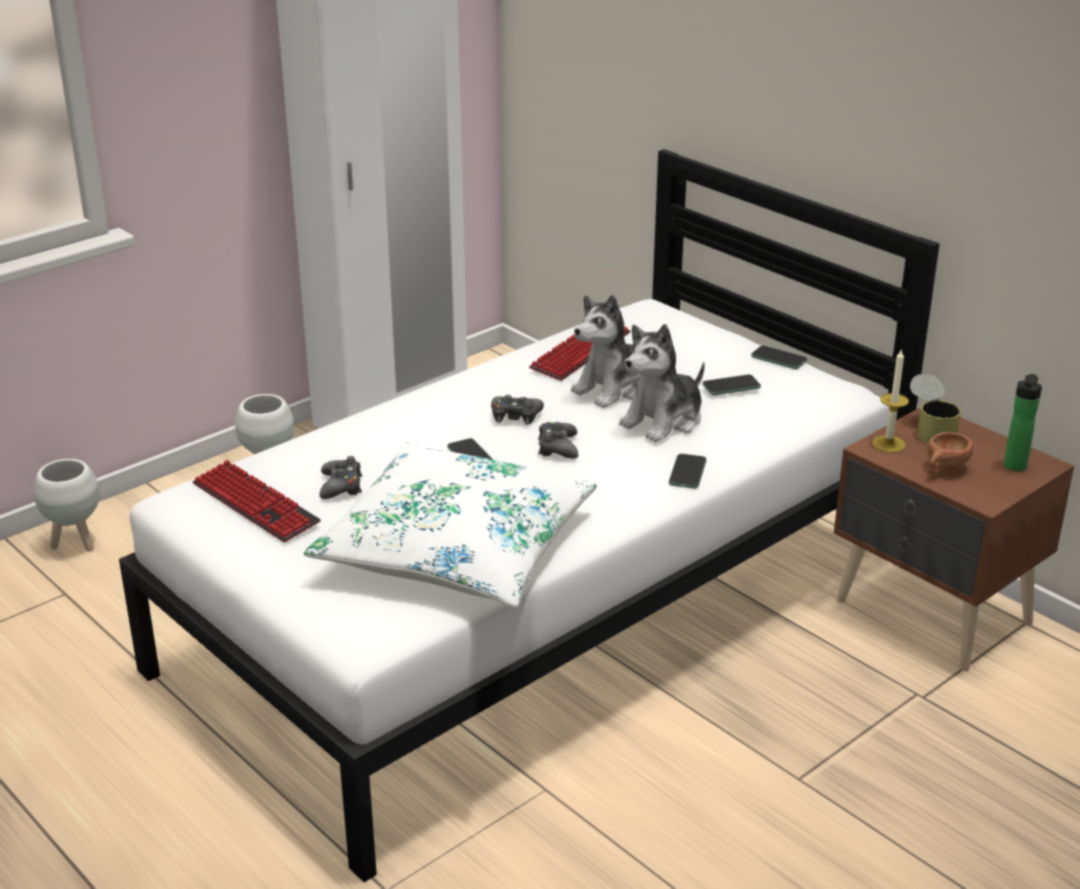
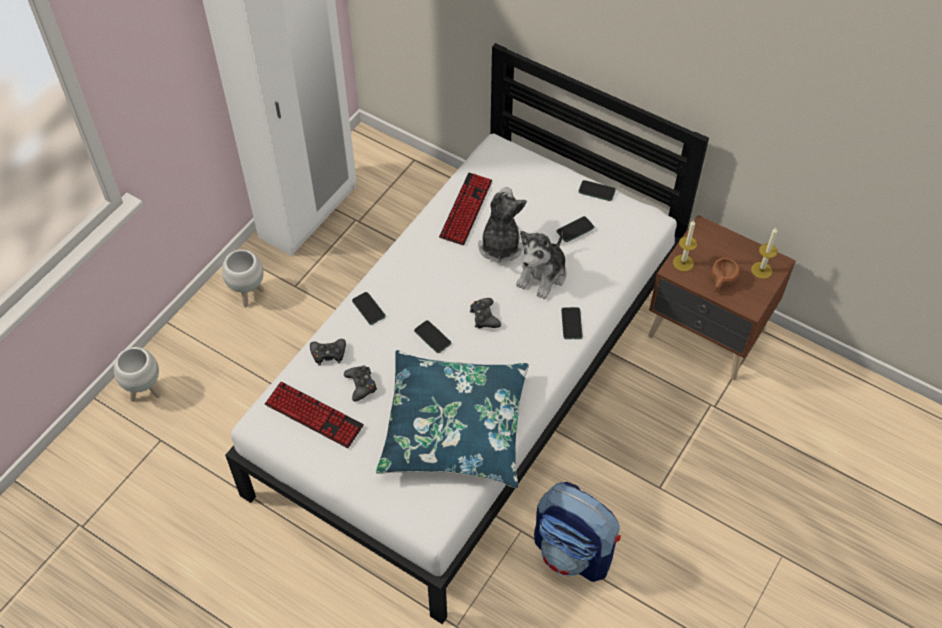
camera: 15 degrees left, 25 degrees up
white pillow [304,442,597,608] -> blue pillow [376,350,529,488]
black game controller [491,395,544,425] -> black game controller moved to [310,339,346,365]
plush toy [571,295,642,408] -> plush toy turned 150 degrees clockwise [478,187,527,263]
can [910,374,961,443] -> none
bottle [1004,374,1042,471] -> candle [751,228,777,279]
none -> phone [352,292,386,325]
none -> backpack [534,482,621,582]

